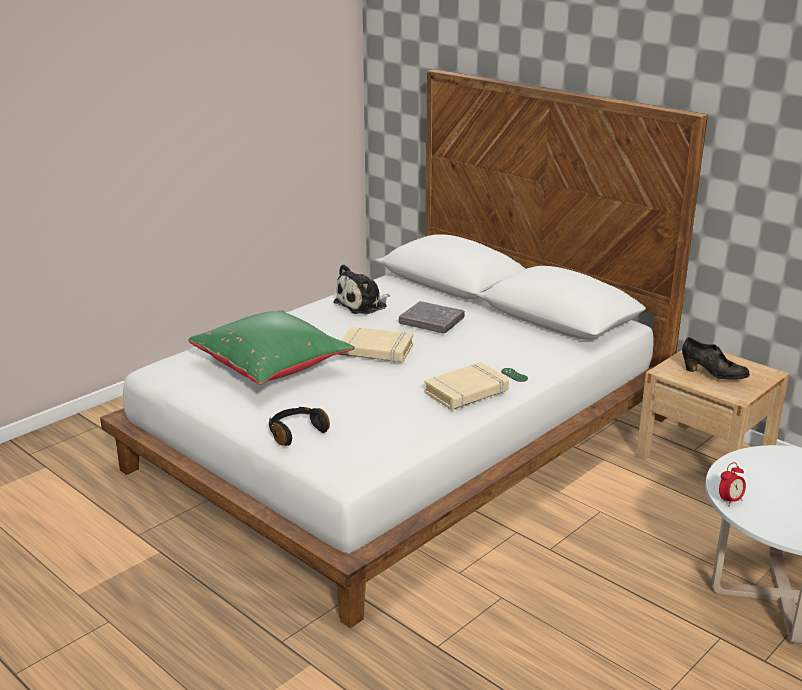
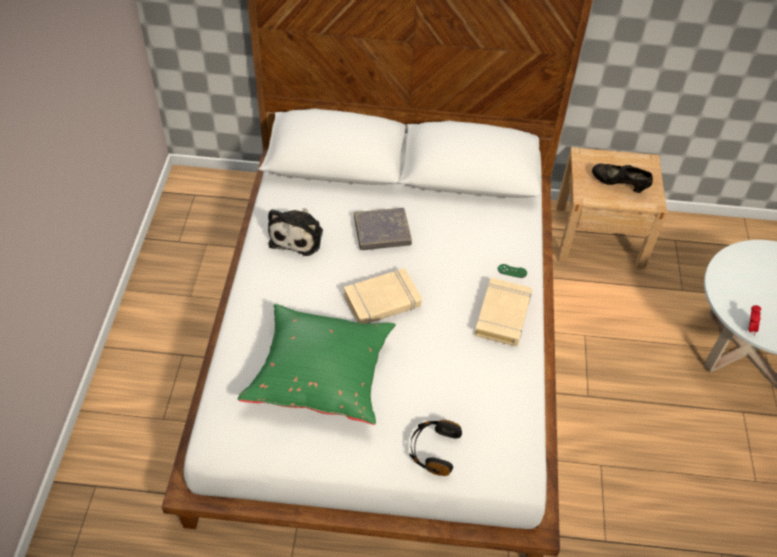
camera: 40 degrees left, 25 degrees up
black shoe [682,337,750,380] -> black shoe turned 150 degrees counterclockwise [592,164,653,193]

